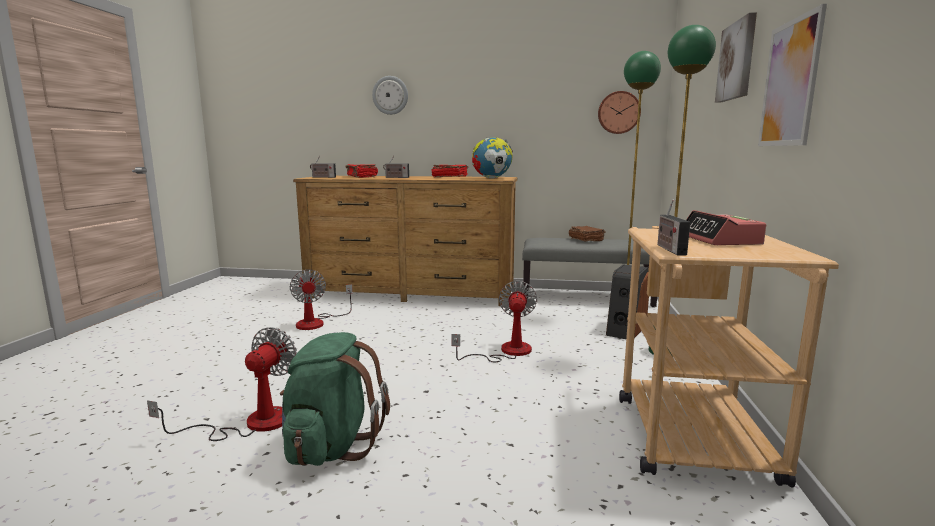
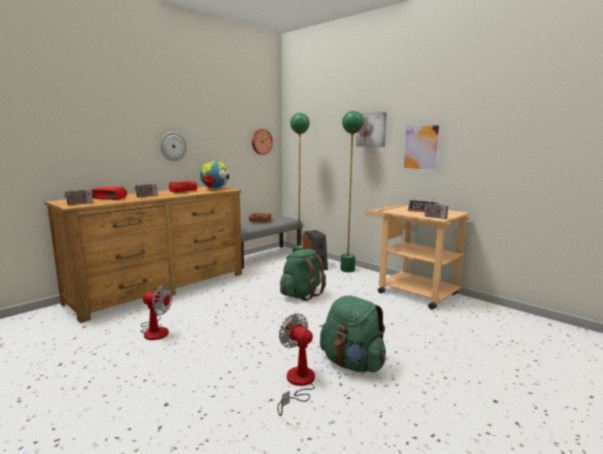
camera: 55 degrees left, 0 degrees up
wall clock [372,76,408,115] -> wall clock moved to [160,132,187,161]
fan [451,281,537,362] -> green backpack [280,249,326,301]

